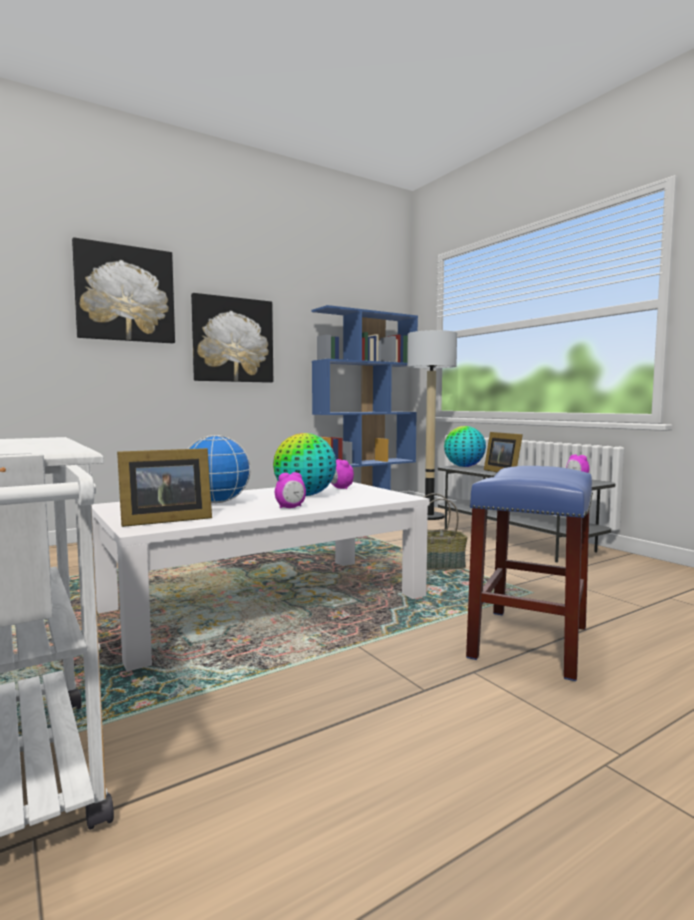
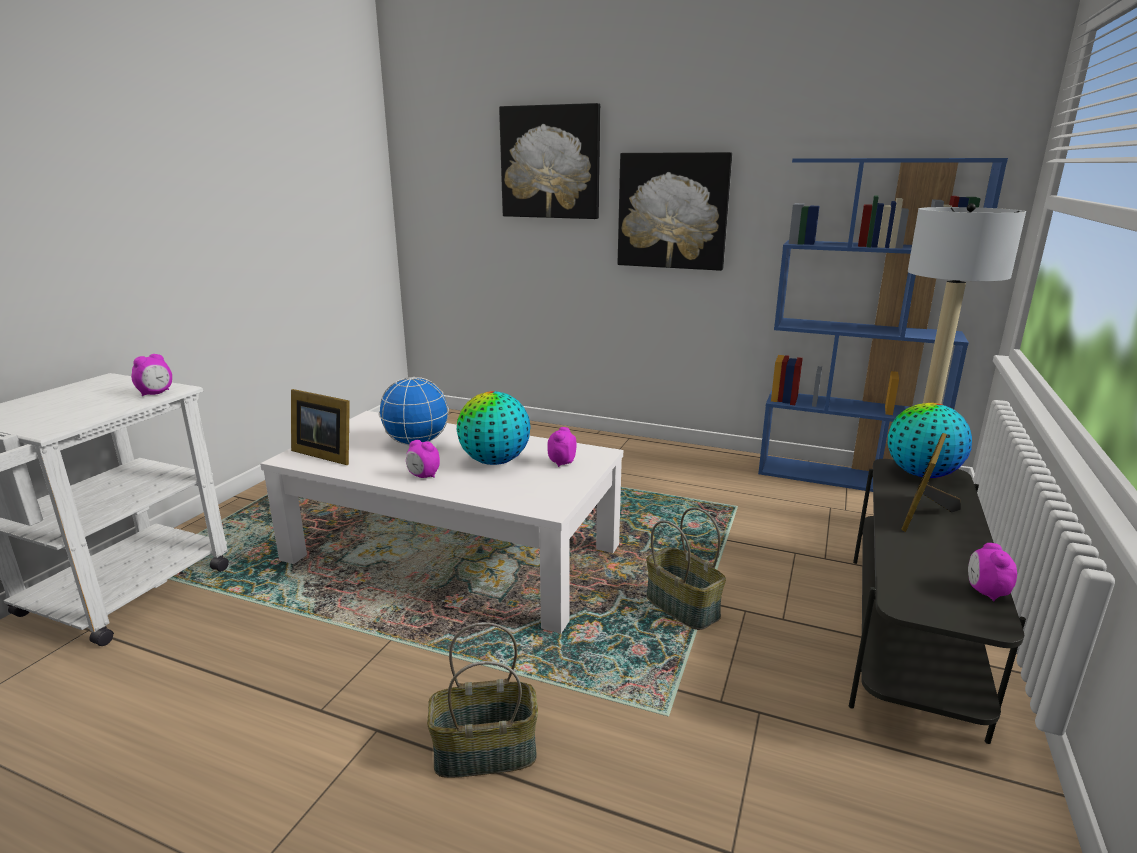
camera: 55 degrees right, 15 degrees up
blue stool [466,466,593,681] -> basket [427,622,538,778]
none -> alarm clock [131,354,172,396]

